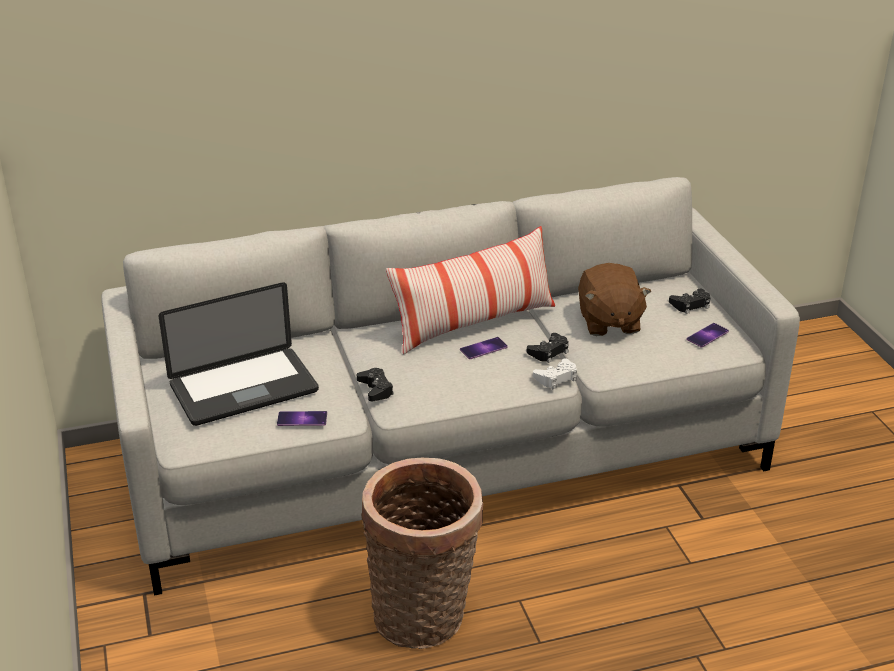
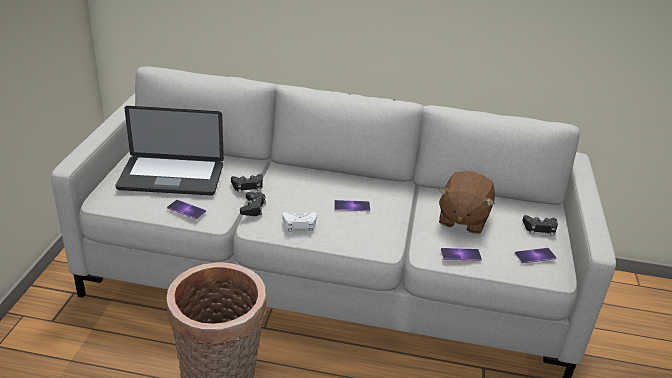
camera: 25 degrees right, 0 degrees up
pillow [386,226,555,354] -> none
black game controller [527,333,569,363] -> black game controller moved to [231,174,263,193]
white game controller [533,359,577,389] -> white game controller moved to [282,212,317,231]
none -> phone [441,248,482,261]

